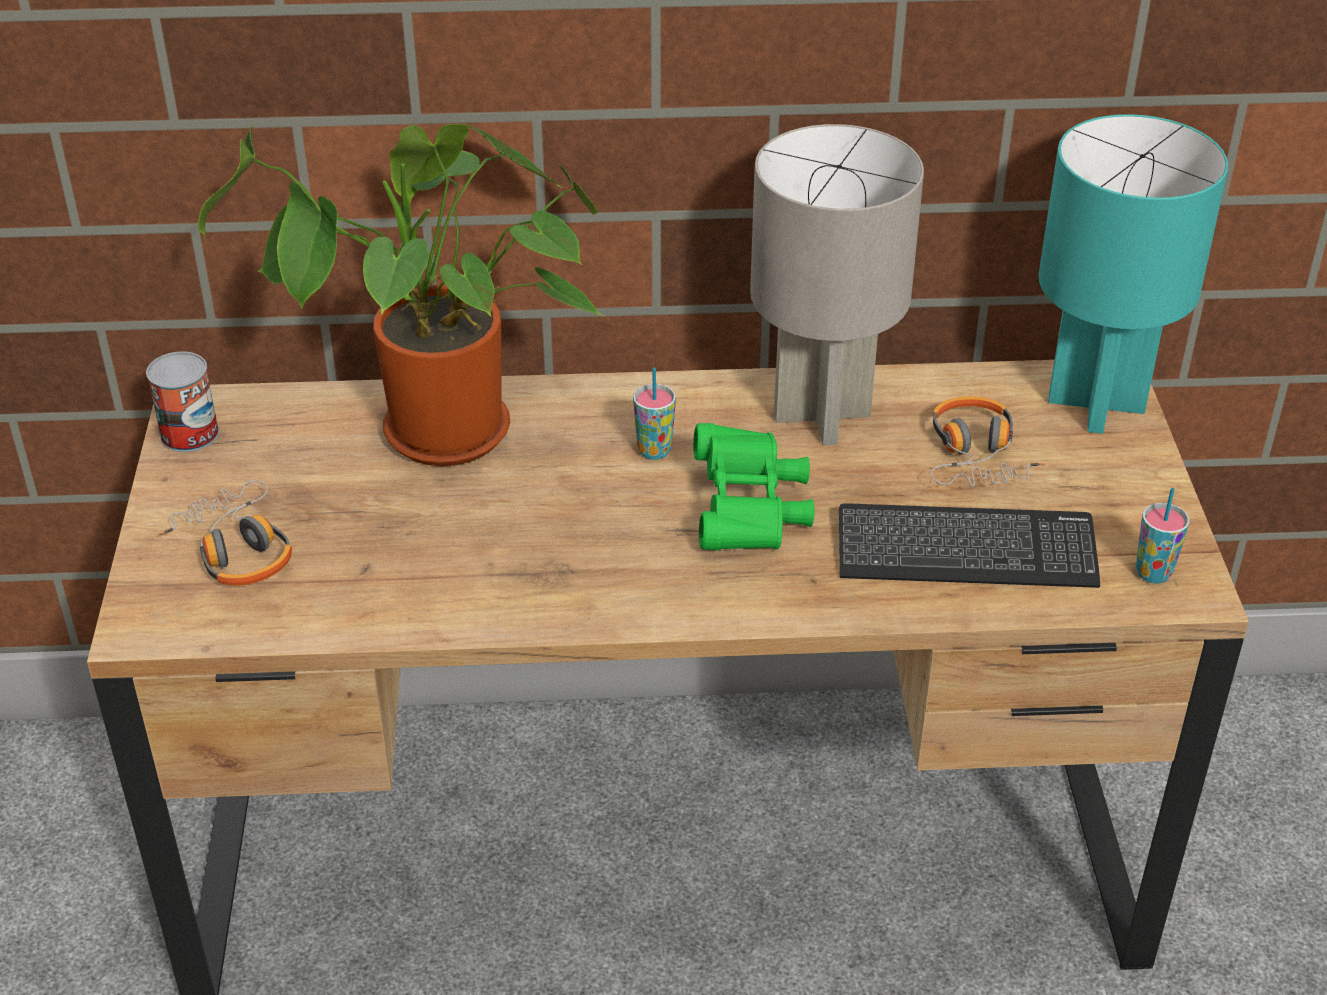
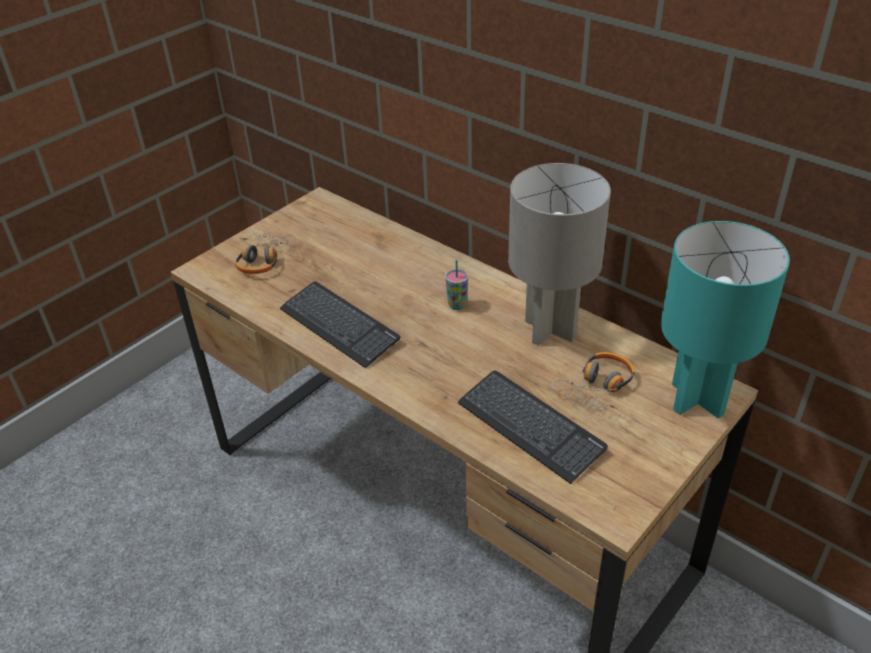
camera: 45 degrees right, 0 degrees up
can [146,351,219,452] -> none
potted plant [198,124,603,466] -> none
green binoculars [693,423,814,551] -> none
cup [1136,488,1190,584] -> none
none -> keyboard [280,281,400,368]

